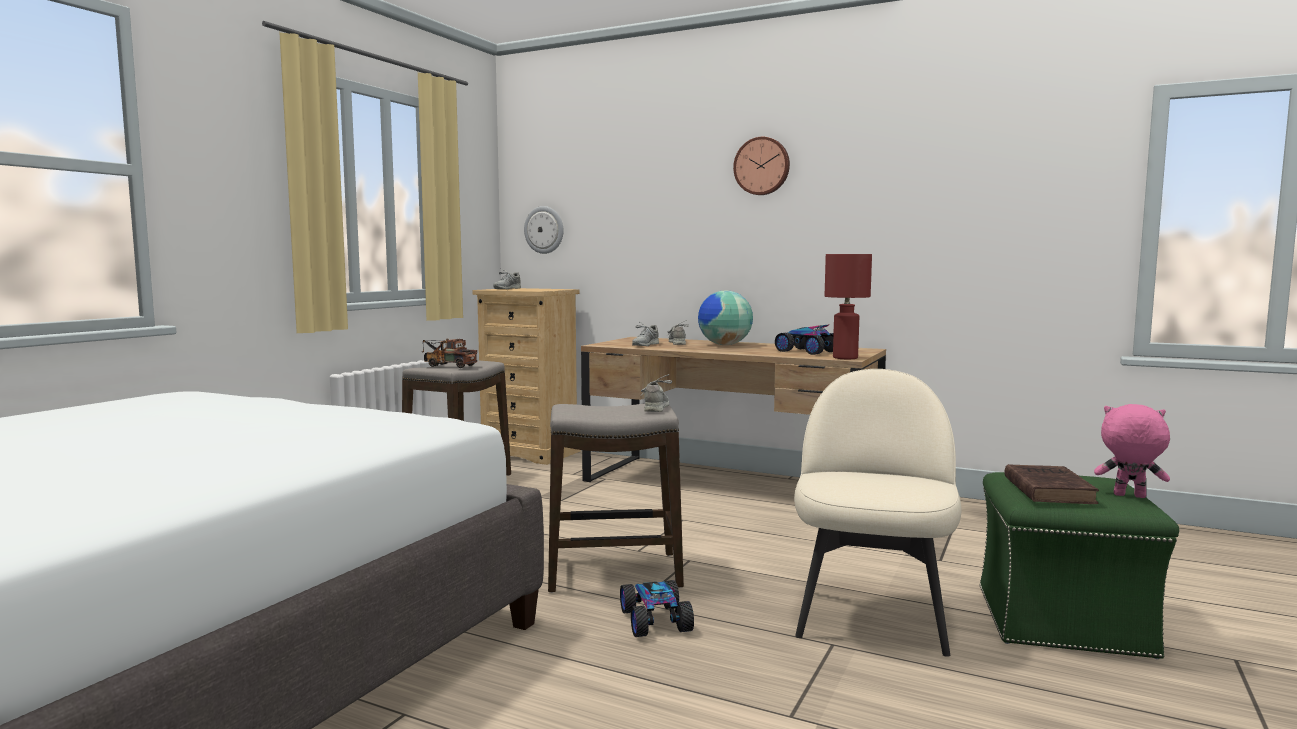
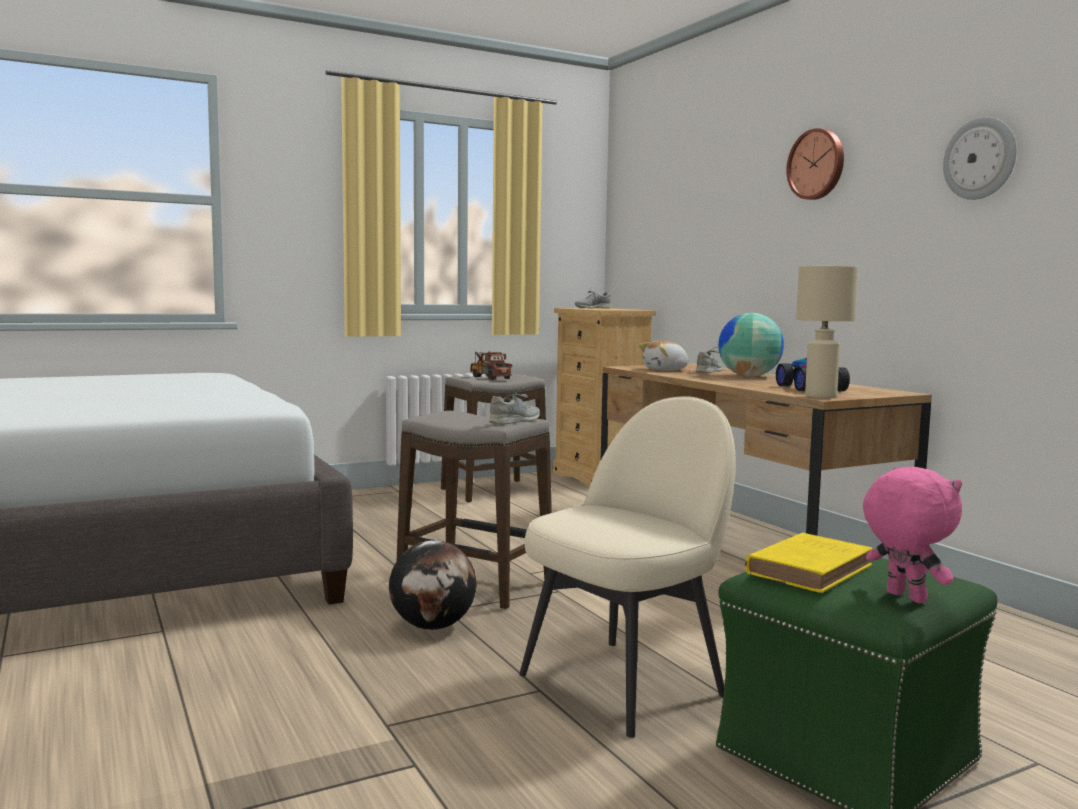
camera: 35 degrees right, 0 degrees up
wall clock [524,206,564,254] -> wall clock moved to [943,117,1016,200]
toy car [620,580,694,637] -> globe [389,540,477,630]
grey shoe [632,321,659,346] -> plush toy [639,340,689,371]
red table lamp [825,254,872,359] -> beige table lamp [796,266,858,399]
brown book [1005,464,1099,504] -> yellow book [745,533,873,593]

